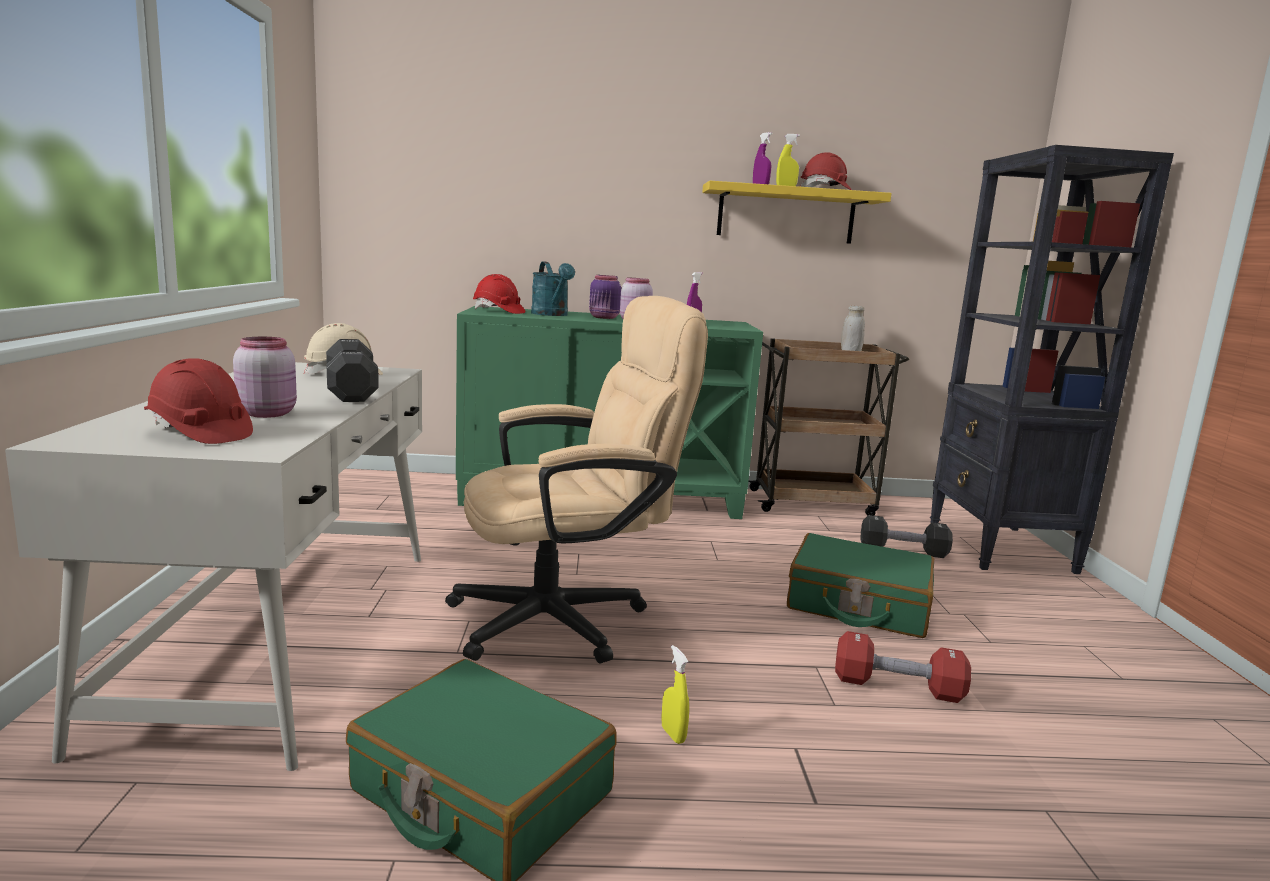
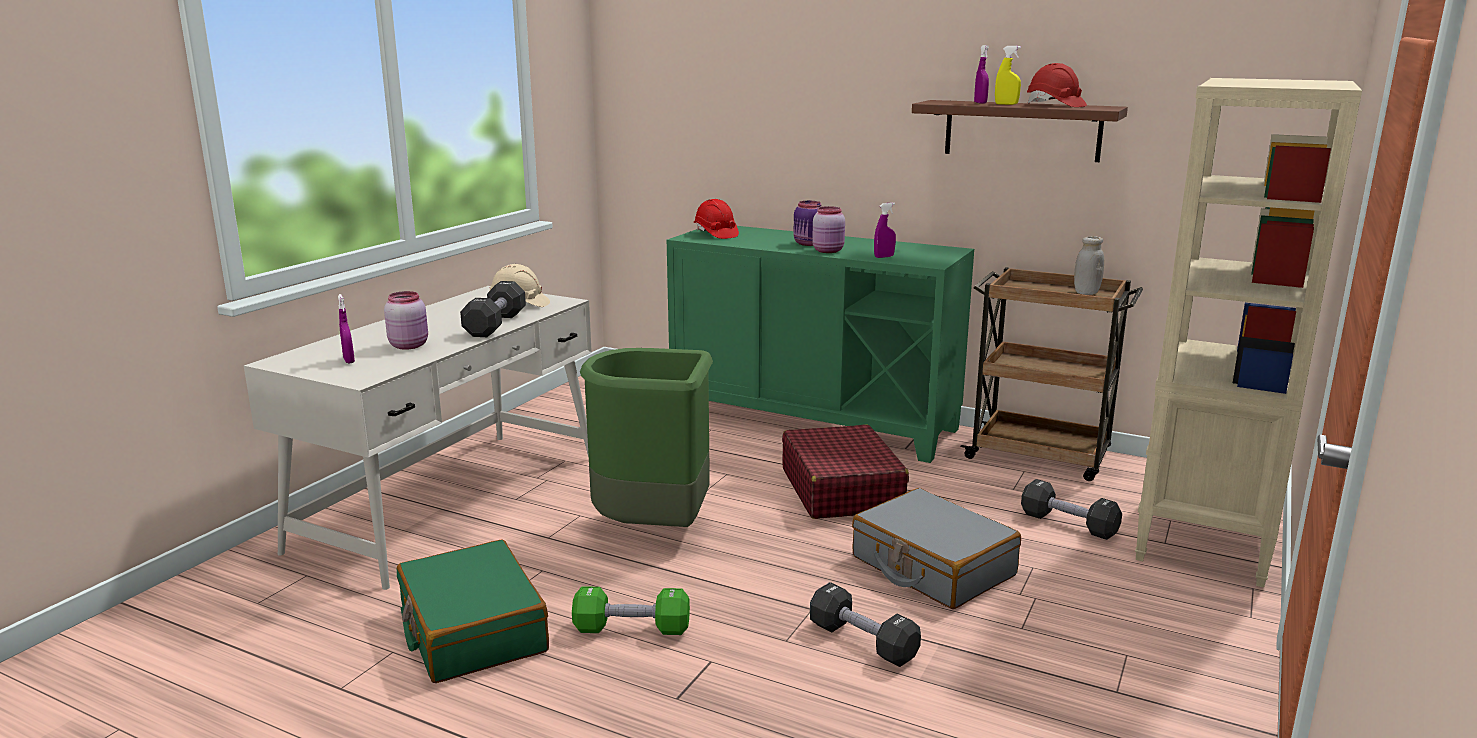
camera: 30 degrees right, 5 degrees up
red hard hat [144,359,253,444] -> purple spray bottle [338,294,355,363]
beige office chair [445,296,708,664] -> green trash can [580,348,713,527]
turquoise watering can [531,261,575,316] -> none
yellow spray bottle [661,645,689,744] -> green dumbbell [572,586,690,635]
yellow shelf [702,181,892,244] -> brown shelf [912,100,1128,162]
green suitcase [787,533,934,638] -> grey suitcase [852,488,1021,609]
red dumbbell [835,631,971,703] -> black dumbbell [810,582,921,667]
black bookcase [930,145,1174,574] -> beige bookcase [1135,78,1362,587]
none -> red suitcase [782,424,909,519]

